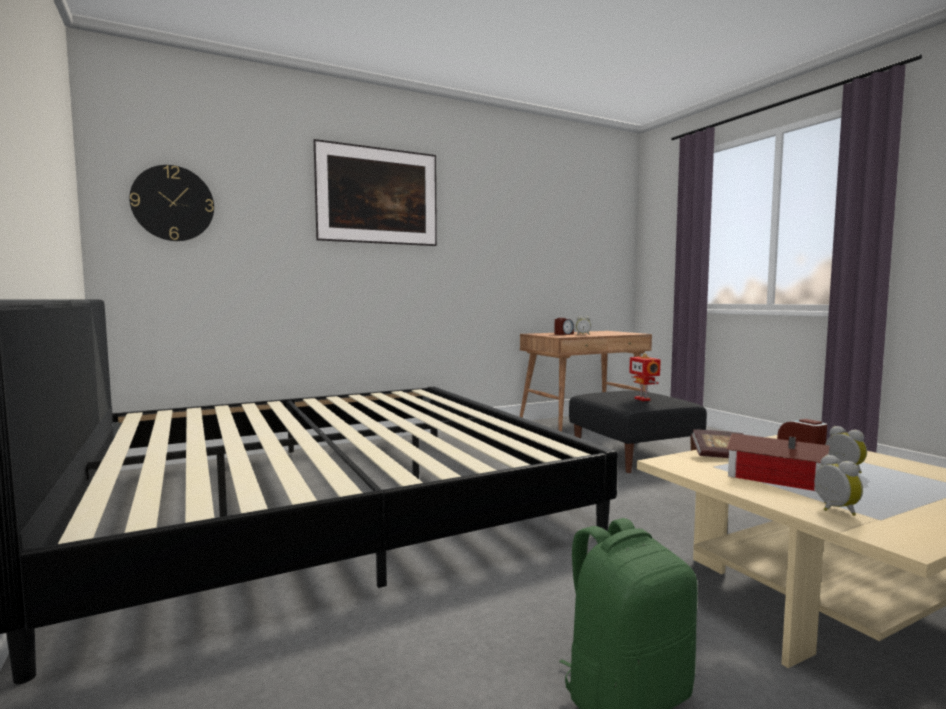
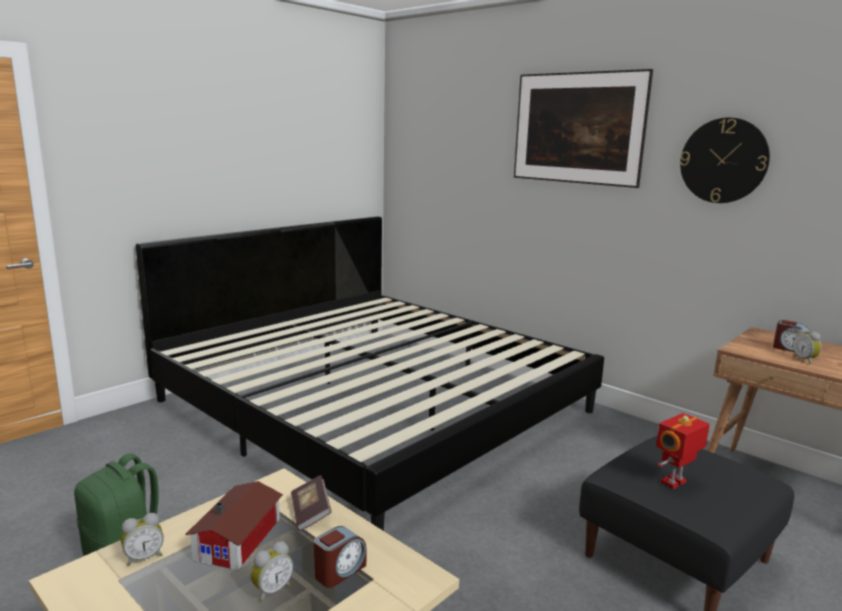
camera: 70 degrees right, 10 degrees up
wall clock [129,165,214,241] -> wall clock moved to [680,118,770,203]

